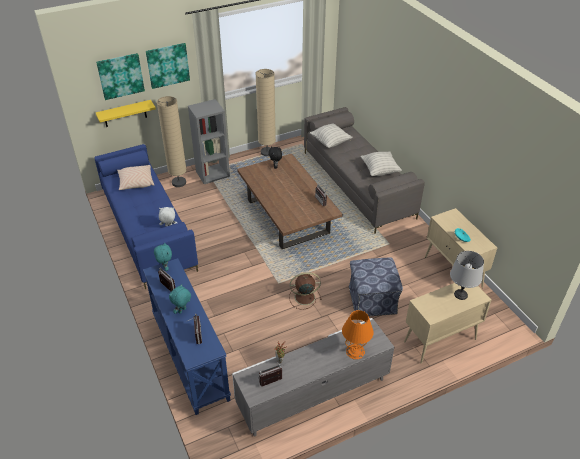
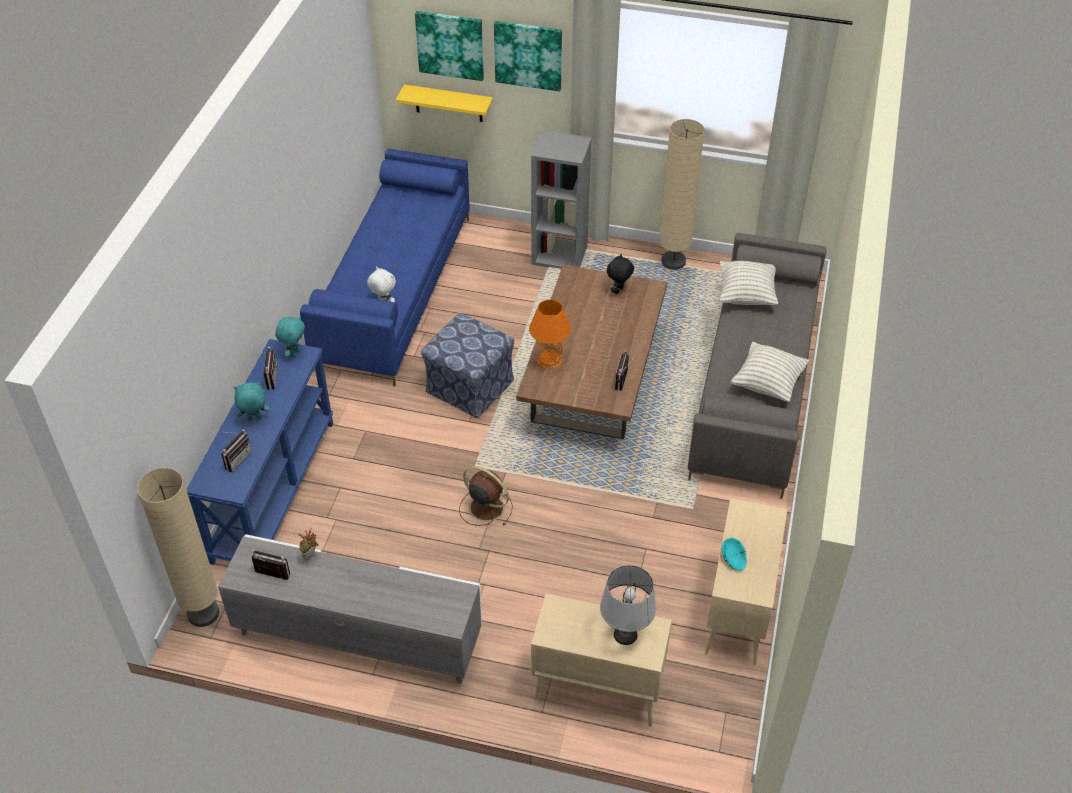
camera: 40 degrees right, 5 degrees up
beige pillow [117,165,154,190] -> none
beige floor lamp [157,96,187,187] -> beige floor lamp moved to [137,467,219,627]
orange table lamp [342,310,374,360] -> orange table lamp moved to [529,299,571,369]
ottoman [349,257,403,316] -> ottoman moved to [421,313,514,418]

